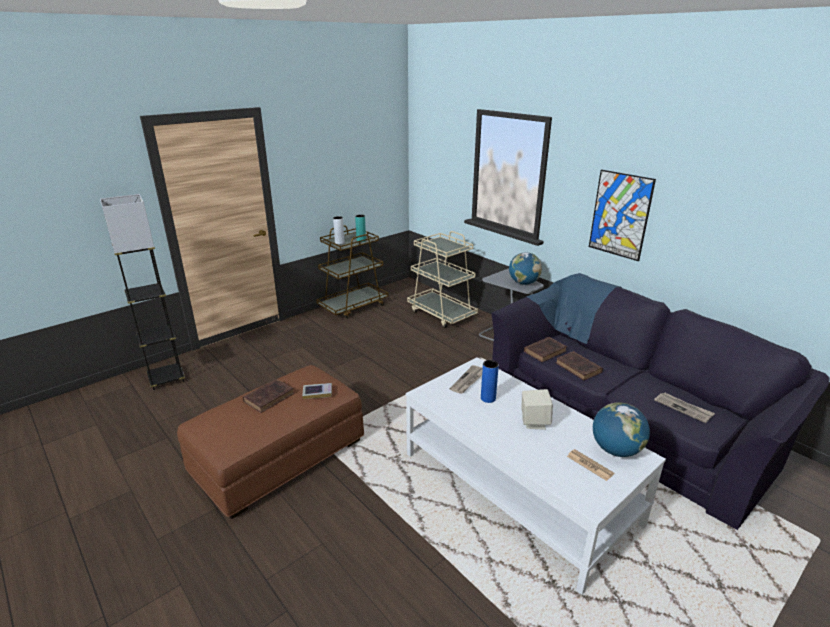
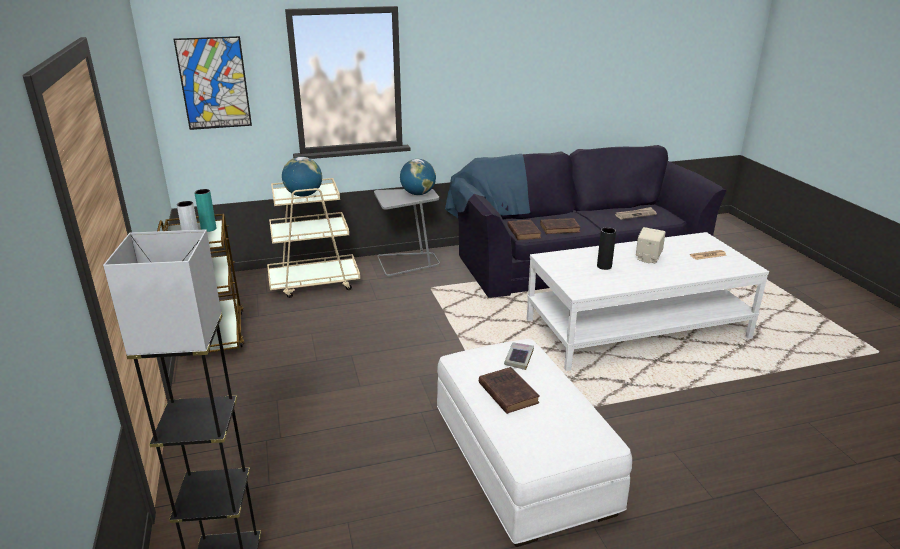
camera: 65 degrees left, 0 degrees up
brown ottoman [177,365,364,519] -> white ottoman [437,339,632,547]
newspaper [449,365,483,394] -> none
blue vase [481,360,499,403] -> black vase [597,227,616,270]
picture [589,170,656,261] -> picture moved to [174,36,252,130]
globe [593,403,650,457] -> globe moved to [282,157,322,197]

